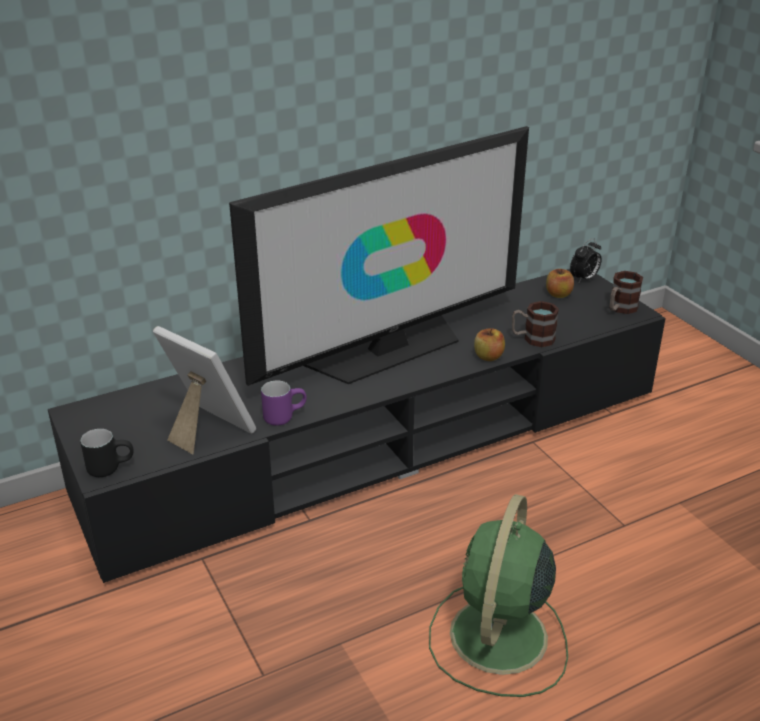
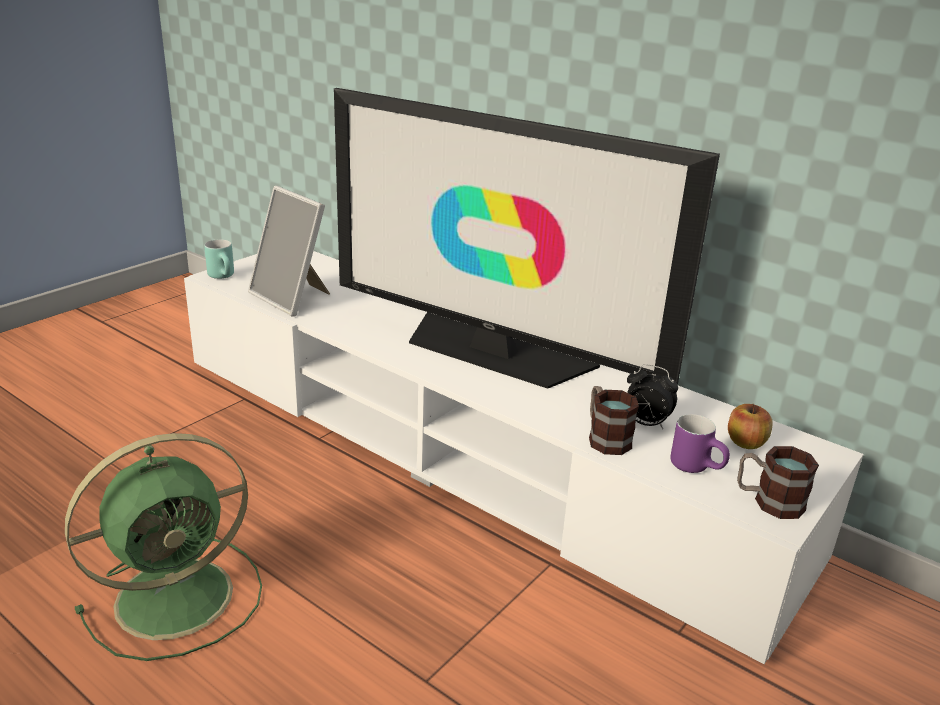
camera: 65 degrees right, 5 degrees down
black tv stand [48,269,666,583] -> white tv stand [184,251,863,664]
black mug [80,429,133,477] -> turquoise mug [204,239,234,279]
picture frame [153,326,256,454] -> picture frame turned 120 degrees clockwise [248,186,330,317]
purple mug [261,380,307,426] -> purple mug moved to [670,414,730,473]
green fan [429,494,568,697] -> green fan turned 150 degrees clockwise [65,433,262,661]
apple [474,328,505,361] -> none
alarm clock [570,238,601,282] -> alarm clock moved to [627,365,678,429]

